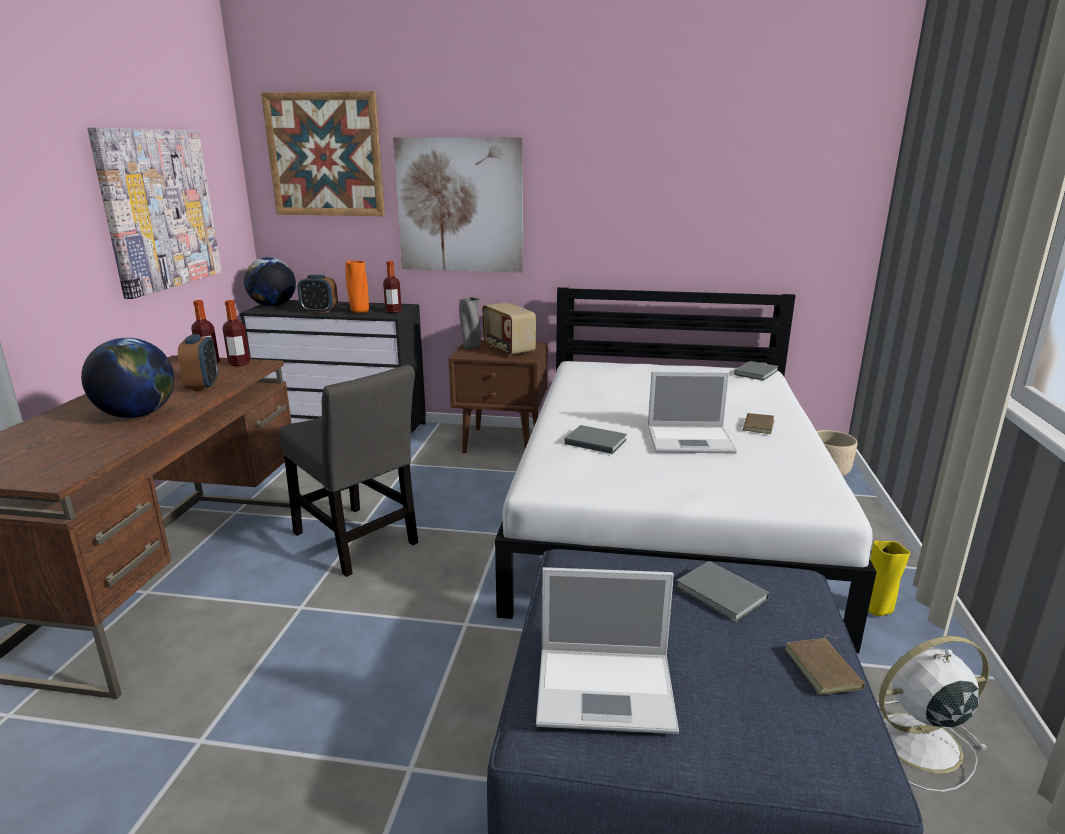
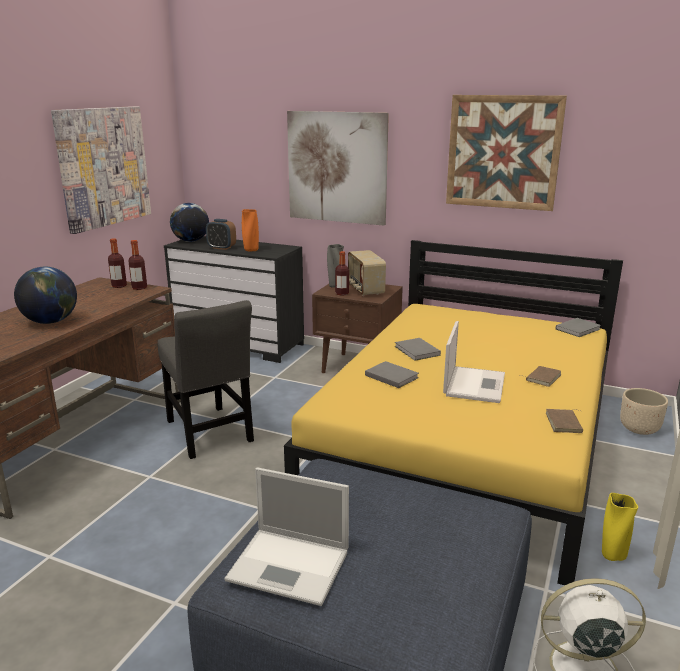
camera: 15 degrees right, 0 degrees up
alarm clock [178,334,218,391] -> none
picture [261,91,385,216] -> picture moved to [446,95,567,211]
bottle [383,261,402,313] -> bottle moved to [335,251,349,296]
white bed [495,287,876,653] -> yellow bed [284,240,623,585]
laptop [648,371,737,454] -> laptop turned 90 degrees counterclockwise [443,321,505,403]
grey book [676,561,769,622] -> grey book moved to [395,338,441,361]
brown book [785,635,865,695] -> brown book moved to [546,409,583,433]

